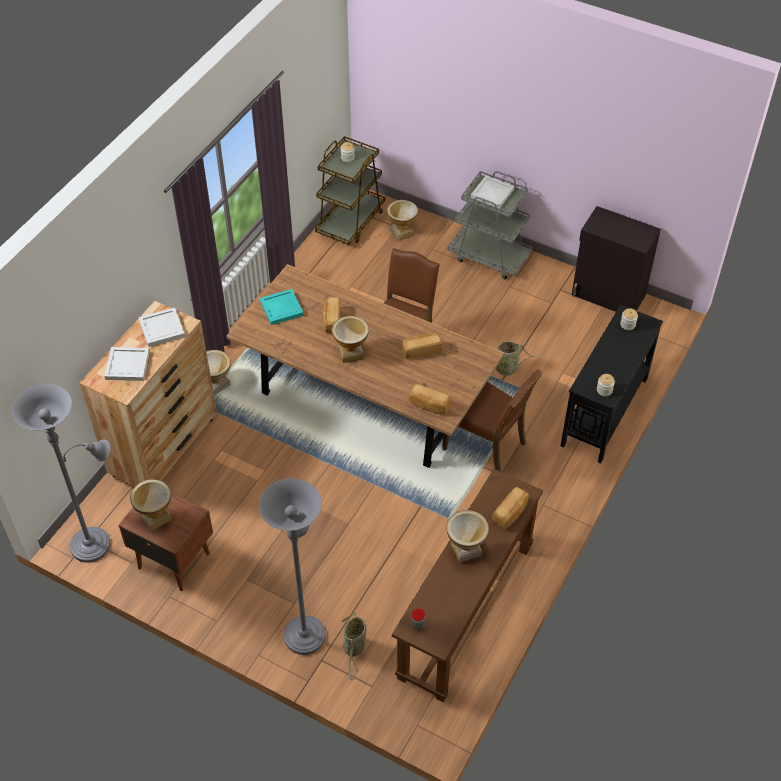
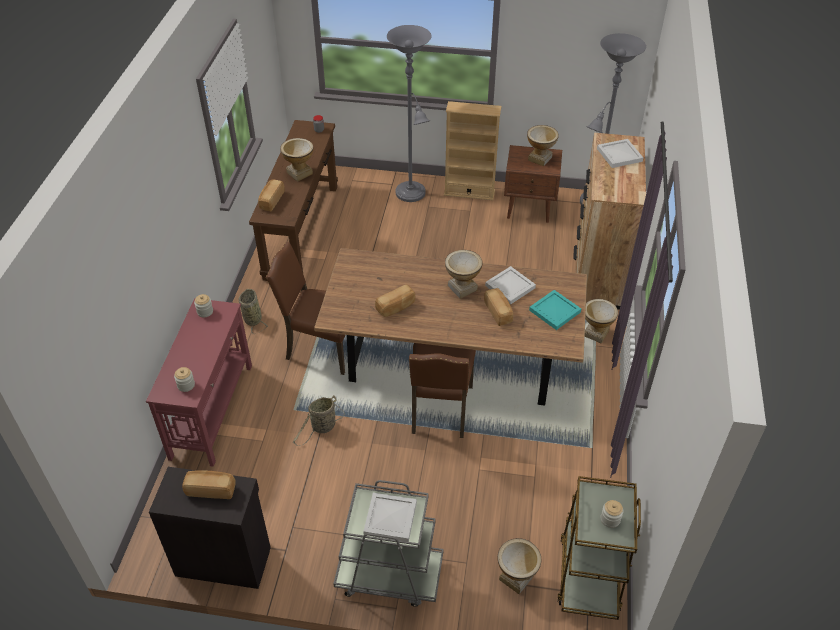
camera: 160 degrees right, 5 degrees down
white tray [139,307,185,347] -> white tray moved to [485,266,536,305]
basket [340,612,367,680] -> basket moved to [239,289,268,334]
bread [409,384,451,415] -> bread moved to [182,470,236,499]
black console table [560,305,663,463] -> red console table [146,298,252,467]
none -> beige bookcase [444,101,501,200]

